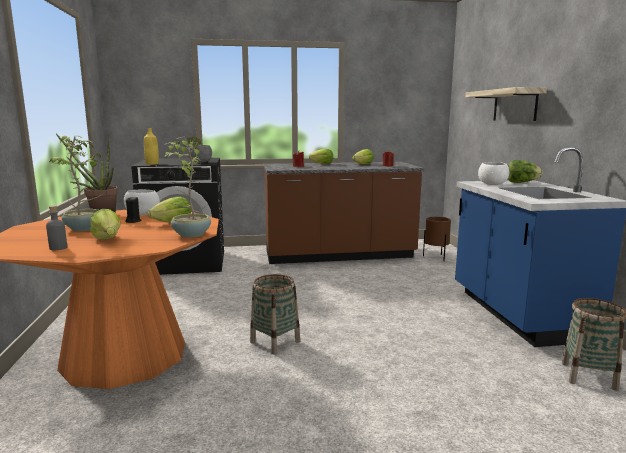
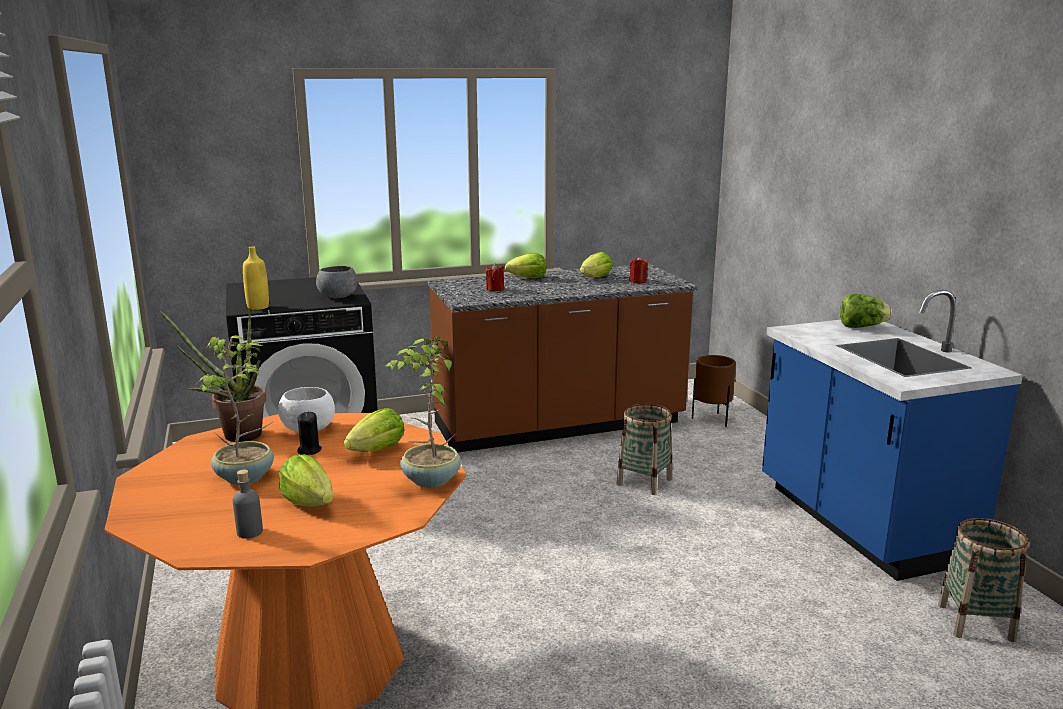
camera: 10 degrees left, 5 degrees up
basket [250,274,300,354] -> basket moved to [616,404,672,495]
shelf [465,87,547,121] -> none
white bowl [478,162,510,185] -> none

